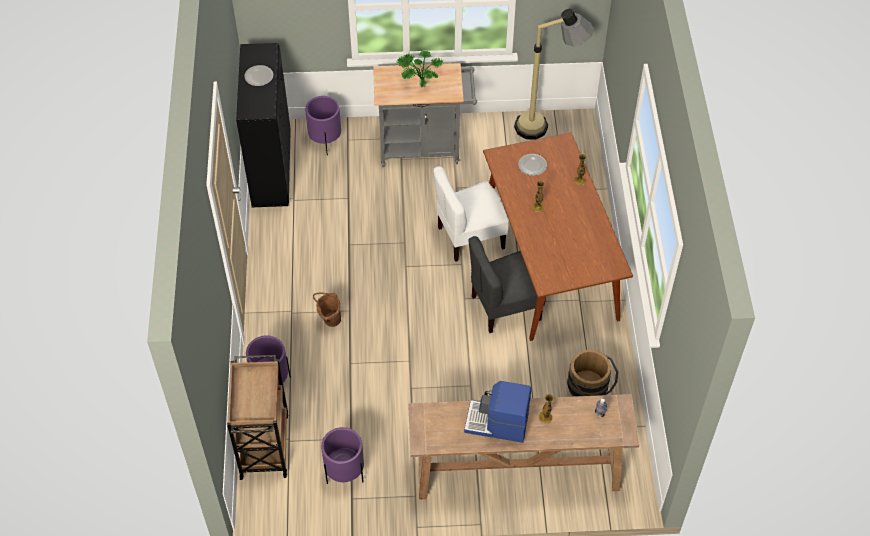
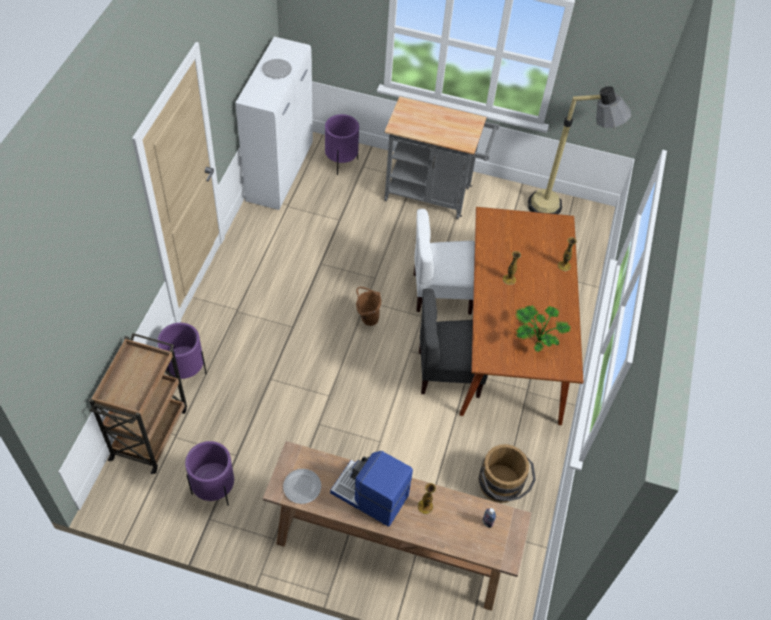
camera: 15 degrees right, 0 degrees up
black cabinet [236,43,291,207] -> white cabinet [235,37,313,210]
brown bucket [313,292,341,327] -> brown bucket moved to [356,287,381,326]
potted plant [397,51,443,87] -> potted plant moved to [515,306,570,352]
plate [518,154,547,176] -> plate moved to [283,469,321,504]

